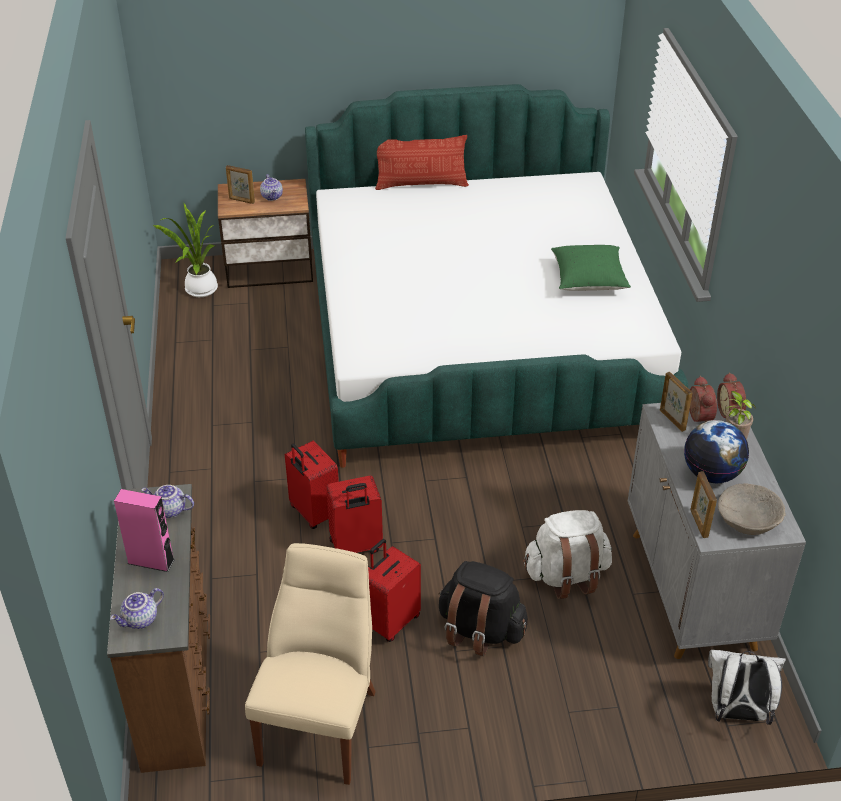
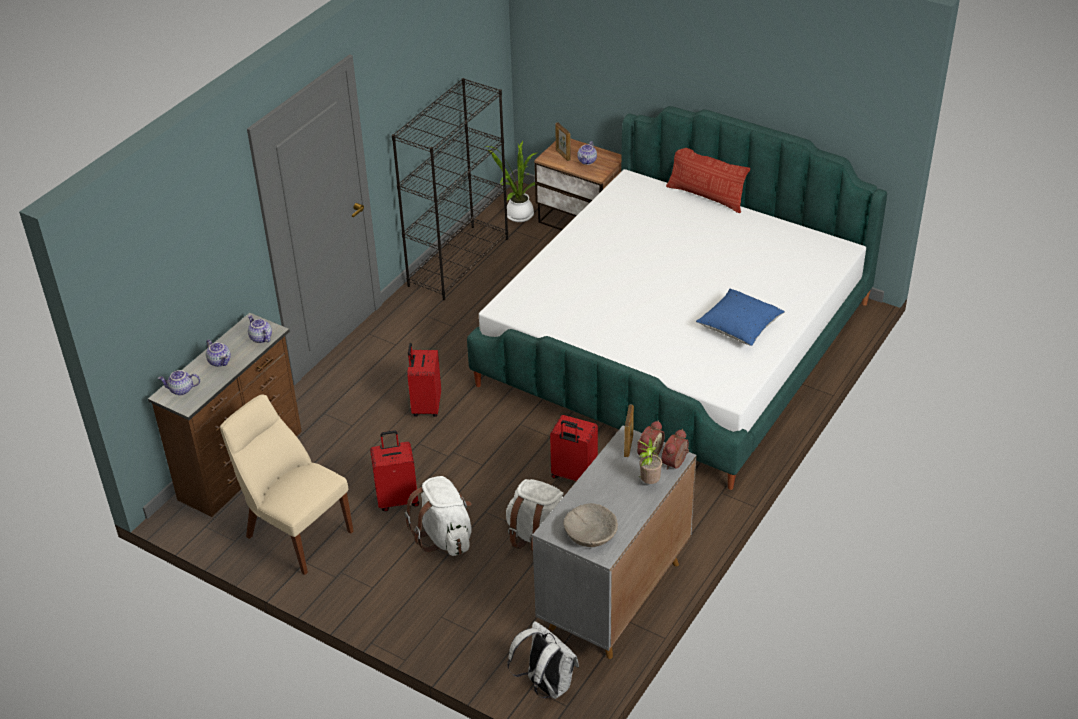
camera: 40 degrees right, 0 degrees up
pink speaker [114,489,175,572] -> teapot [206,339,231,367]
beige chair [245,543,376,785] -> beige chair turned 105 degrees counterclockwise [220,394,353,575]
red suitcase [326,476,383,553] -> red suitcase moved to [550,415,598,481]
black backpack [439,561,527,656] -> white backpack [405,476,472,556]
green pillow [551,245,631,291] -> blue pillow [696,288,785,346]
globe [684,420,749,483] -> none
picture frame [690,472,717,538] -> none
none -> black bookcase [392,78,508,300]

